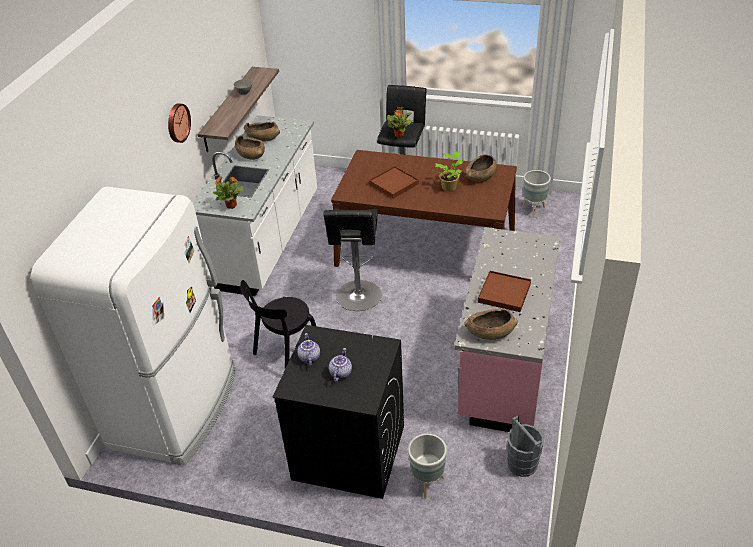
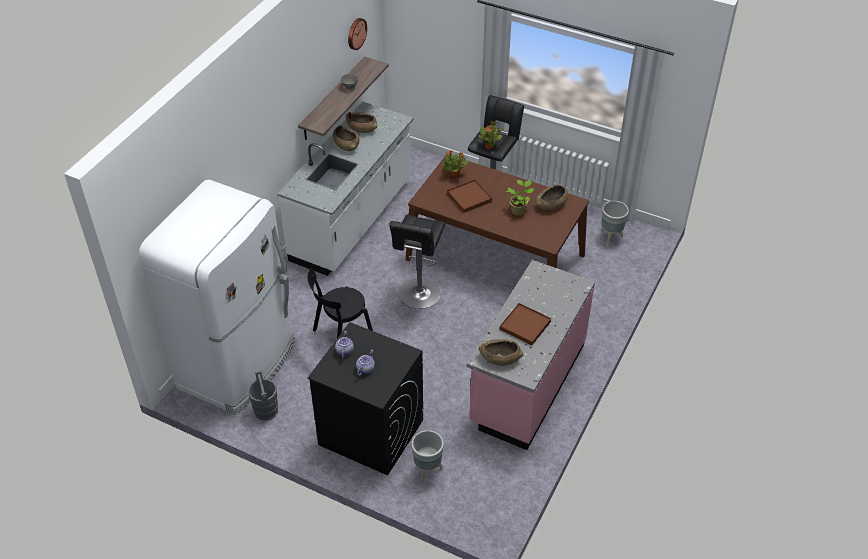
camera: 10 degrees right, 5 degrees up
wall clock [168,103,191,143] -> wall clock moved to [348,18,367,50]
potted plant [213,176,244,209] -> potted plant moved to [442,151,469,178]
grey bucket [507,416,544,477] -> grey bucket moved to [248,371,278,421]

